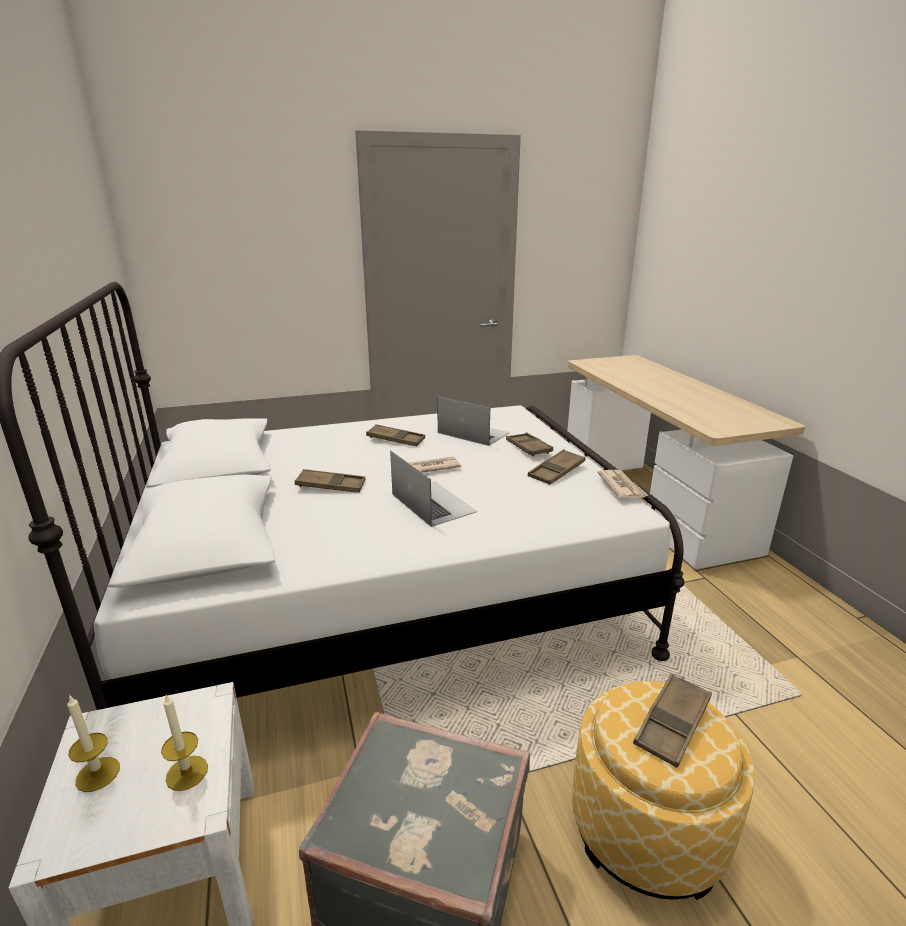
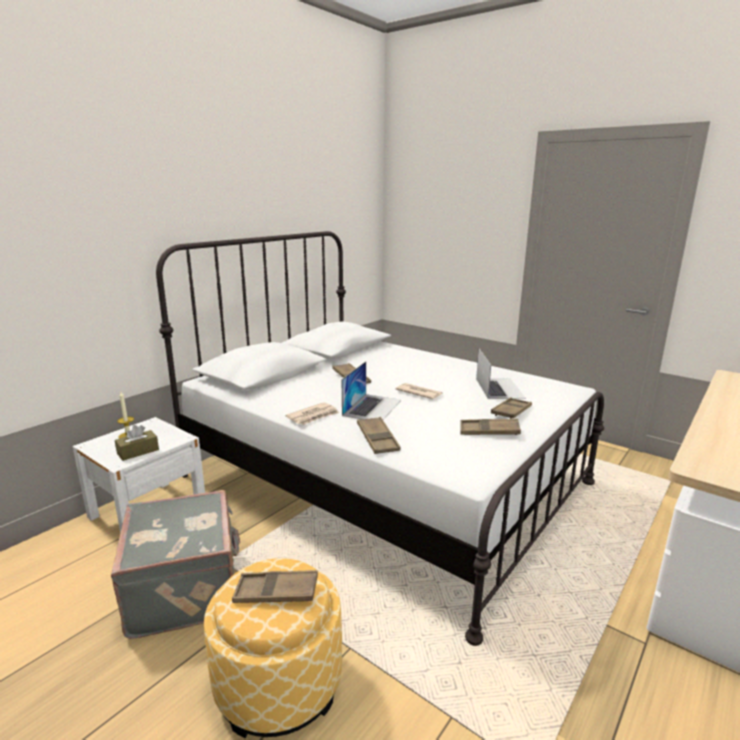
camera: 55 degrees right, 5 degrees down
candle [161,695,208,791] -> brown tissue box [115,425,159,461]
brown tray [366,424,425,446] -> brown tray moved to [357,417,401,454]
newspaper [597,470,649,499] -> newspaper moved to [286,402,339,425]

